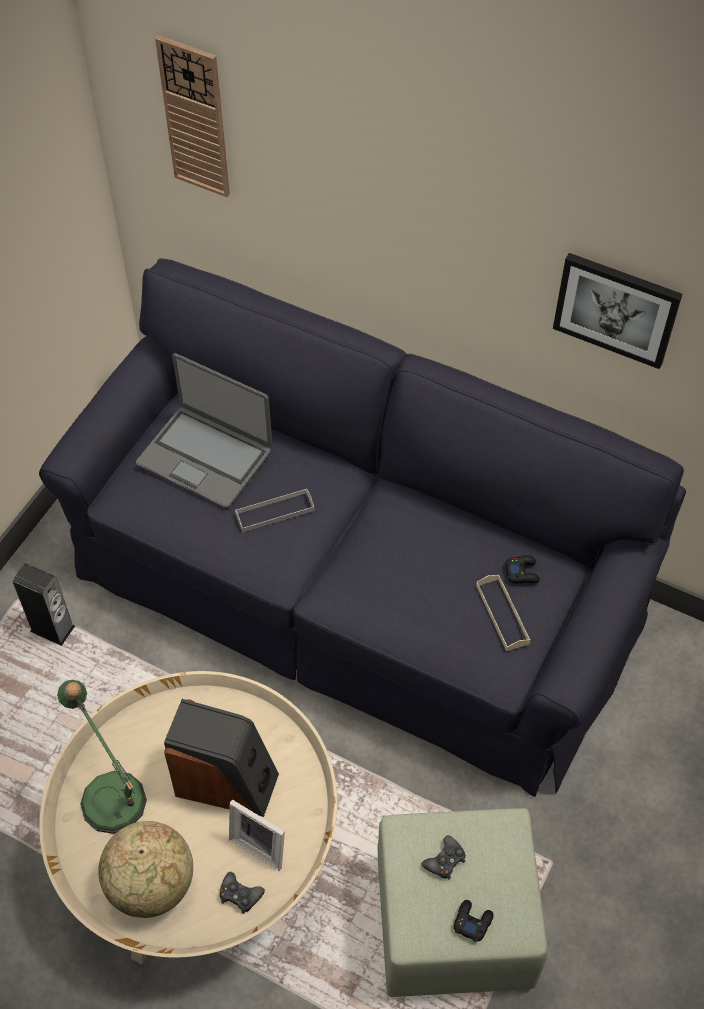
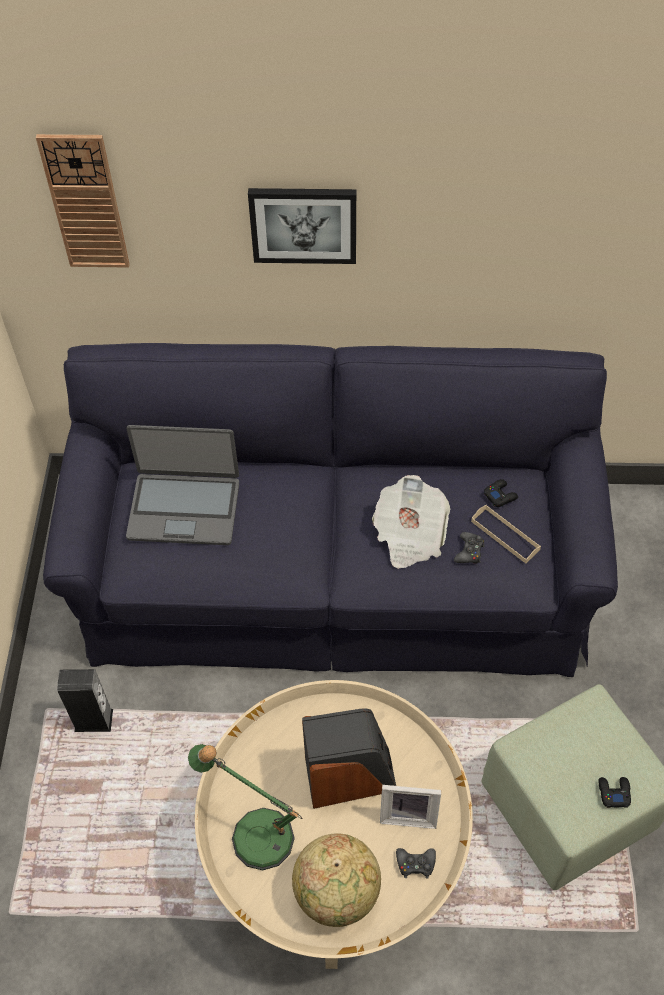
camera: 25 degrees left, 0 degrees up
grey tray [235,488,314,533] -> none
black game controller [422,835,466,880] -> black game controller moved to [454,532,485,564]
picture [553,253,682,369] -> picture moved to [248,188,356,264]
none -> newspaper [372,475,450,569]

